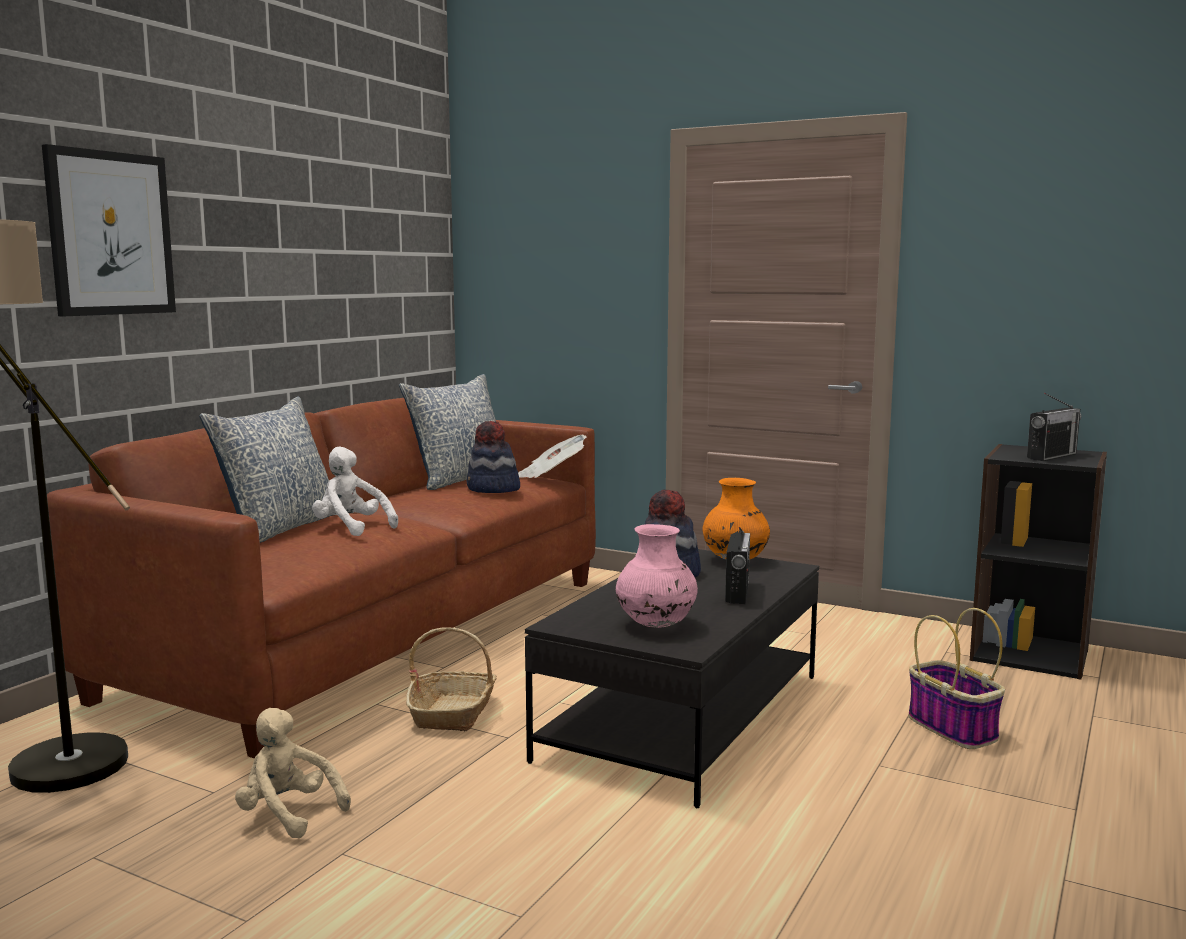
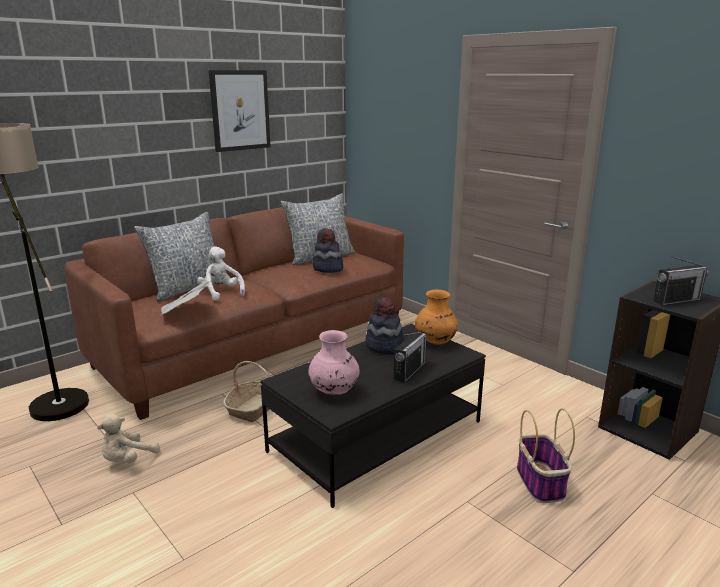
camera: 20 degrees right, 10 degrees up
picture [42,144,176,316] -> picture moved to [209,70,271,152]
beige plush toy [235,708,351,838] -> beige plush toy turned 105 degrees counterclockwise [97,413,160,463]
newspaper [518,435,587,478] -> newspaper moved to [160,281,210,316]

